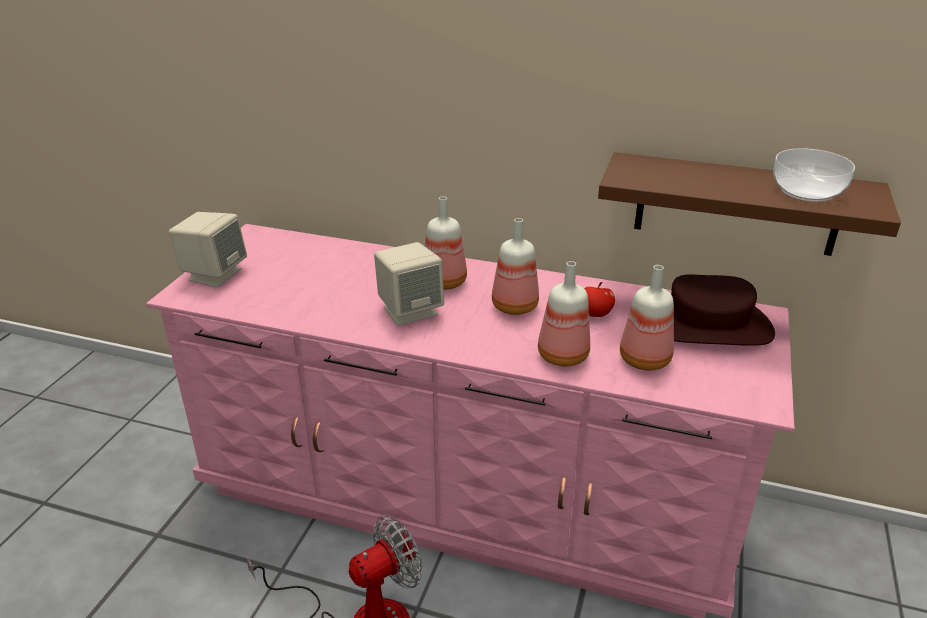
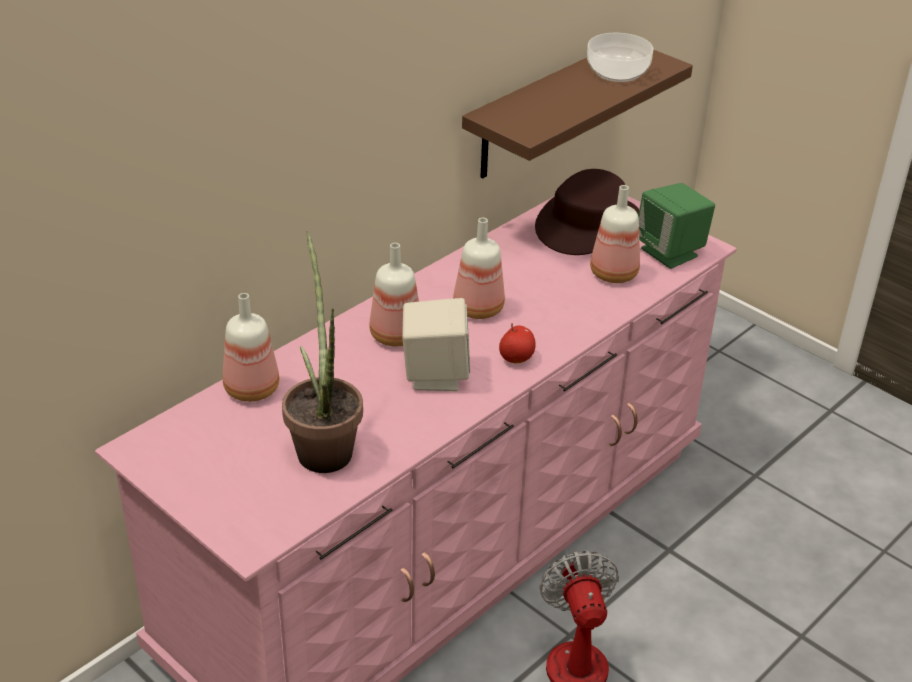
camera: 65 degrees left, 5 degrees up
beige speaker [169,212,247,287] -> none
bottle [538,261,590,367] -> bottle moved to [223,293,279,402]
apple [584,282,615,317] -> apple moved to [499,323,536,363]
none -> potted plant [282,231,363,473]
none -> green speaker [638,183,715,269]

